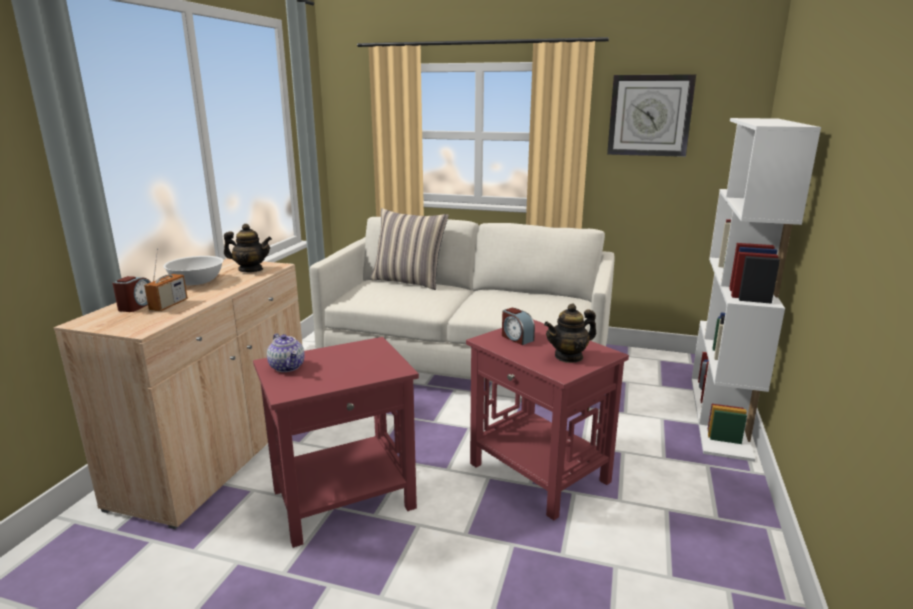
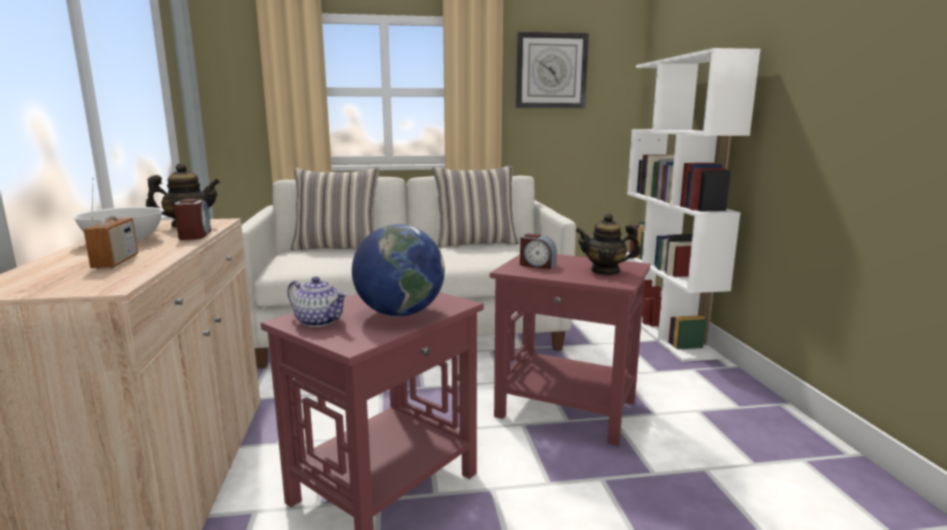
camera: 25 degrees left, 5 degrees down
alarm clock [113,276,151,312] -> alarm clock moved to [174,199,211,240]
teapot [544,303,596,363] -> teapot turned 60 degrees clockwise [575,213,641,275]
none -> globe [352,224,445,317]
none -> pillow [432,166,518,248]

